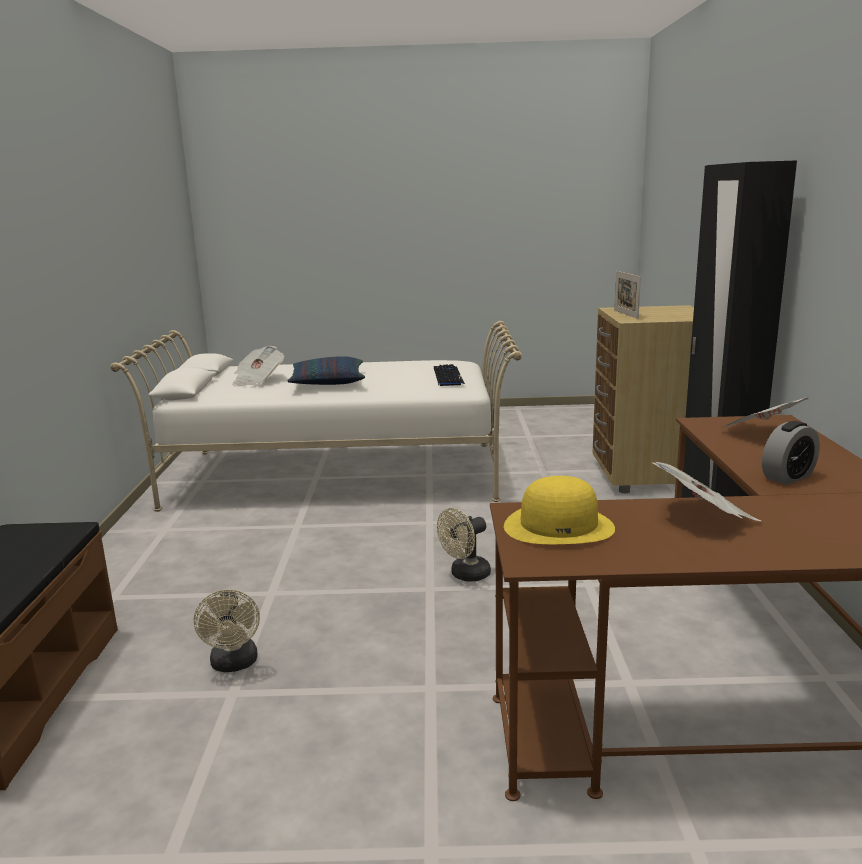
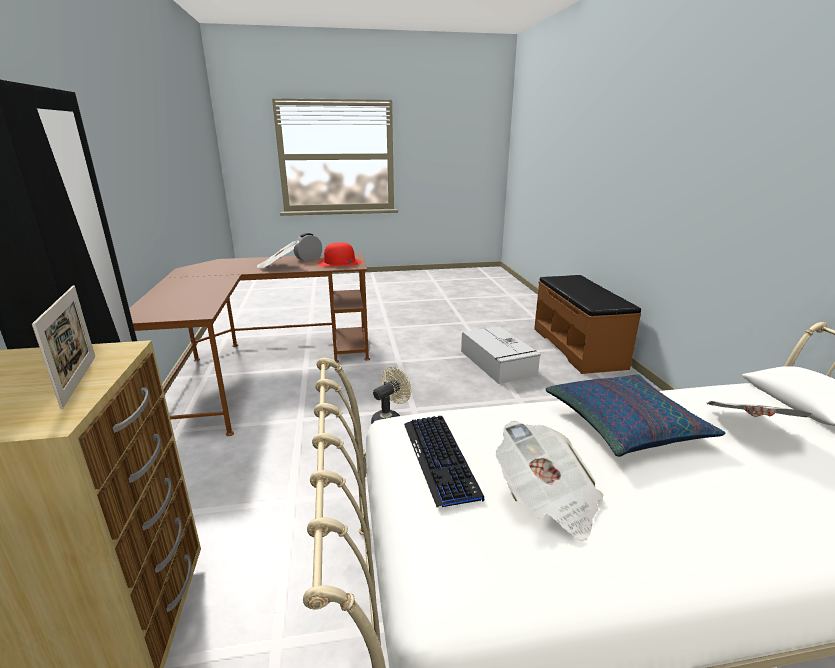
camera: 170 degrees right, 5 degrees up
beige fan [194,589,260,672] -> grey storage box [461,326,541,384]
yellow hat [504,476,615,544] -> red hat [318,242,362,267]
newspaper [722,398,809,427] -> newspaper moved to [496,421,604,541]
alarm clock [762,421,820,485] -> alarm clock moved to [293,233,322,261]

